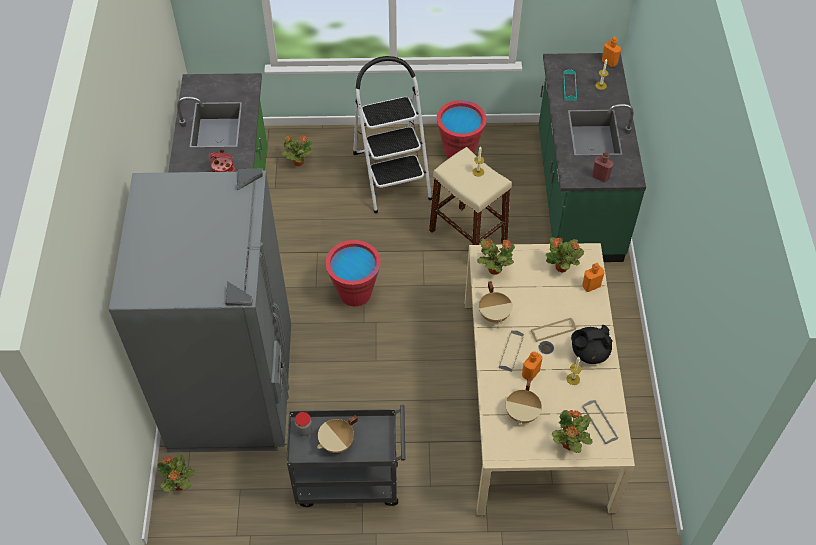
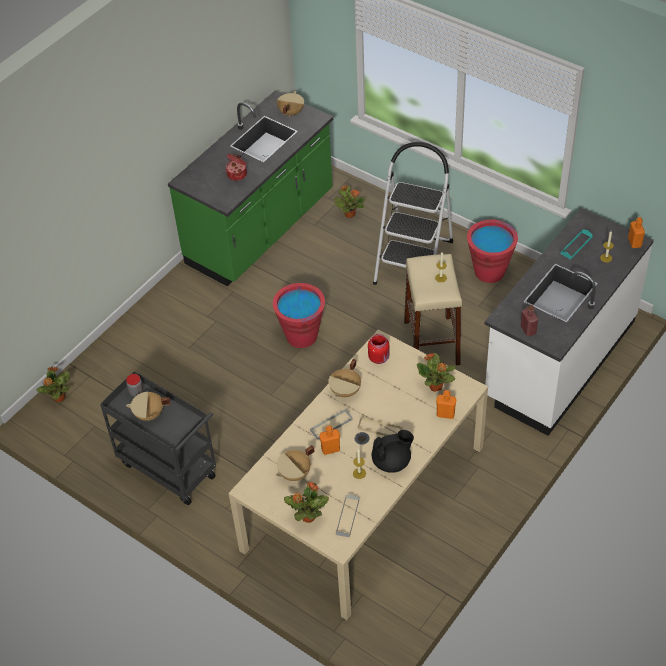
camera: 40 degrees right, 5 degrees down
grey fridge [109,168,291,453] -> none
potted plant [477,239,515,275] -> red jar [368,334,390,364]
green counter [539,53,646,262] -> white counter [485,208,654,436]
black teapot [571,325,613,364] -> black teapot turned 135 degrees clockwise [372,430,414,473]
none -> beige cooking pot [277,91,304,117]

